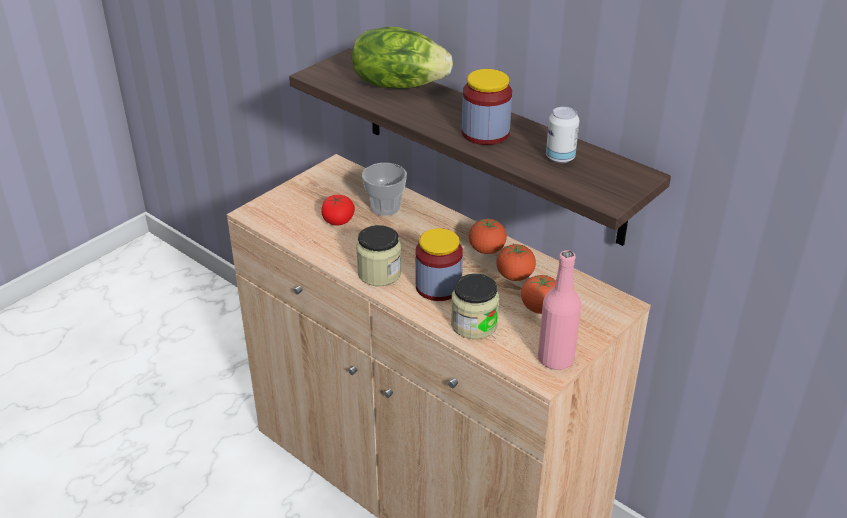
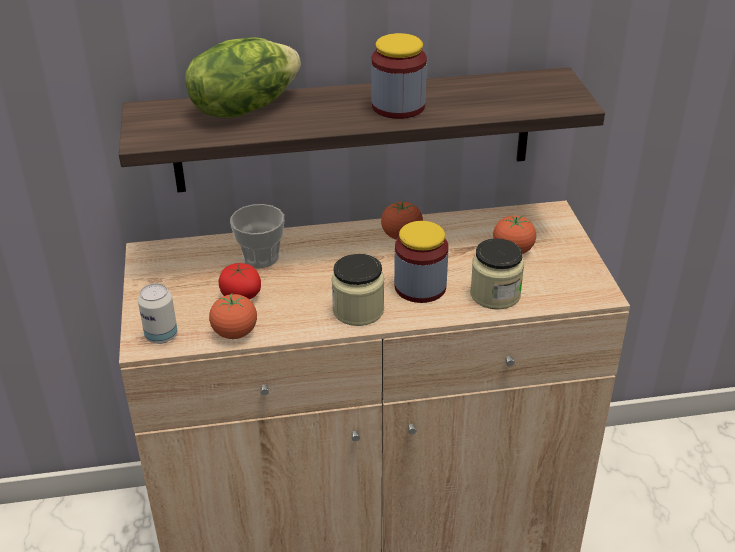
camera: 50 degrees left, 0 degrees up
tomato [496,244,536,281] -> tomato moved to [209,294,257,339]
pink bottle [538,250,581,370] -> none
can [546,107,579,163] -> can moved to [138,283,178,344]

